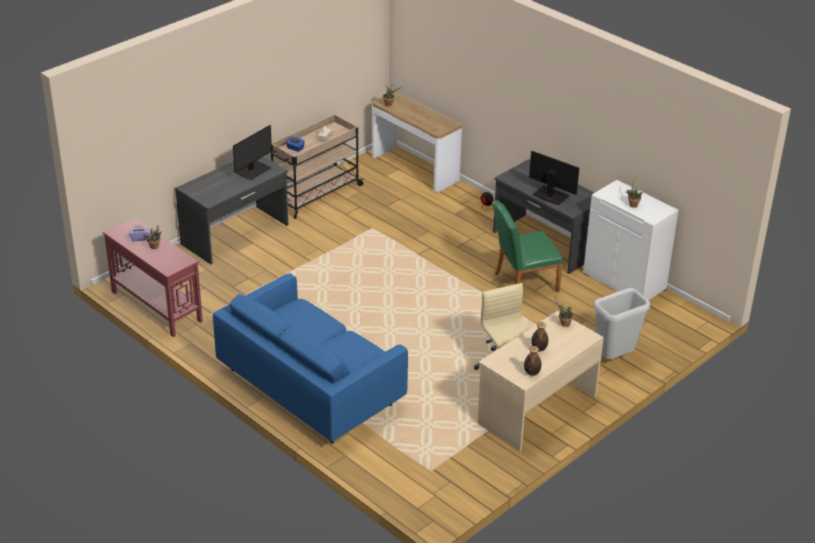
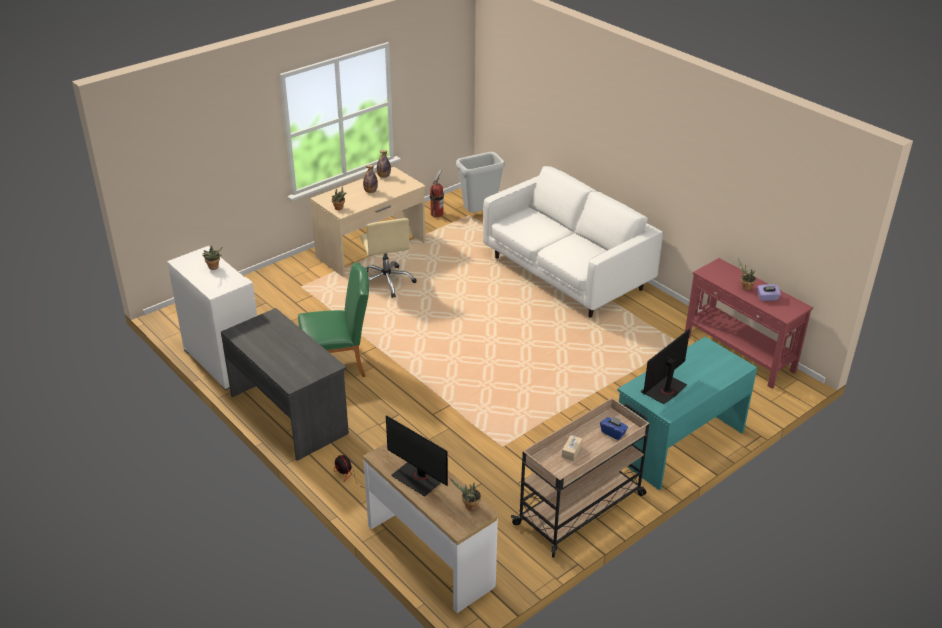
camera: 175 degrees left, 0 degrees up
grey desk [175,156,288,264] -> turquoise desk [617,337,757,491]
blue sofa [213,273,408,443] -> white sofa [483,166,663,318]
monitor [529,150,579,205] -> monitor moved to [386,415,448,497]
grey trash can [593,288,650,359] -> grey trash can moved to [456,152,505,213]
none -> fire extinguisher [430,170,444,218]

